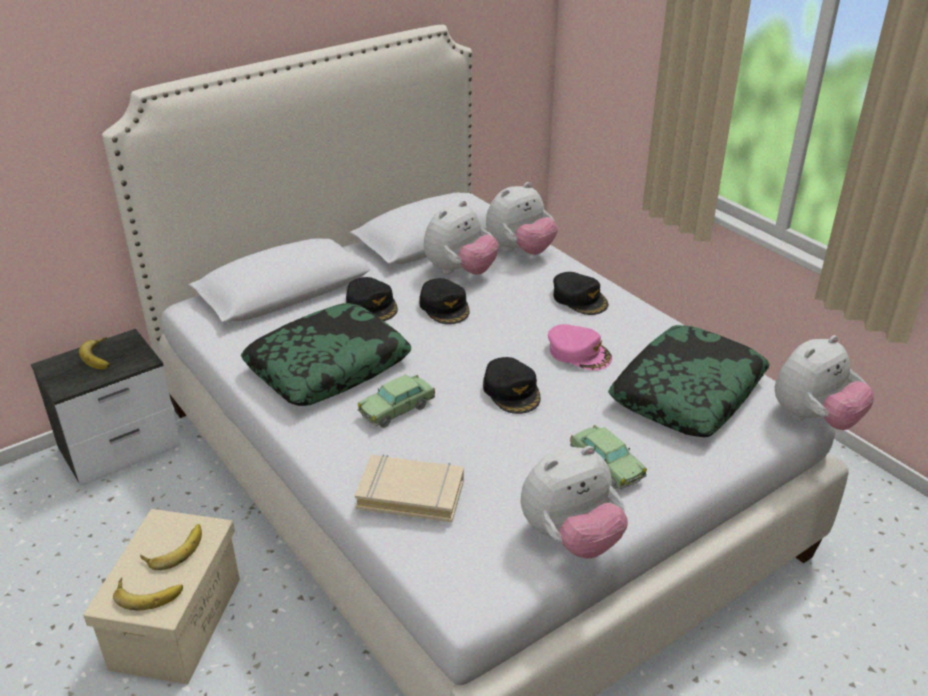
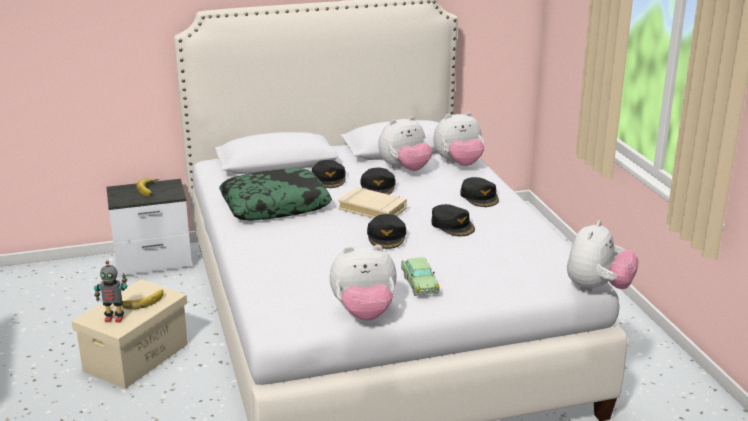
camera: 20 degrees right, 10 degrees down
banana [113,577,183,610] -> toy robot [94,261,127,322]
beige book [355,454,464,522] -> beige book moved to [338,187,407,219]
toy car [358,375,435,428] -> none
pink cap [548,324,612,371] -> black cap [432,204,475,236]
pillow [608,325,770,437] -> none
plush toy [775,335,874,430] -> plush toy turned 45 degrees counterclockwise [567,220,639,292]

